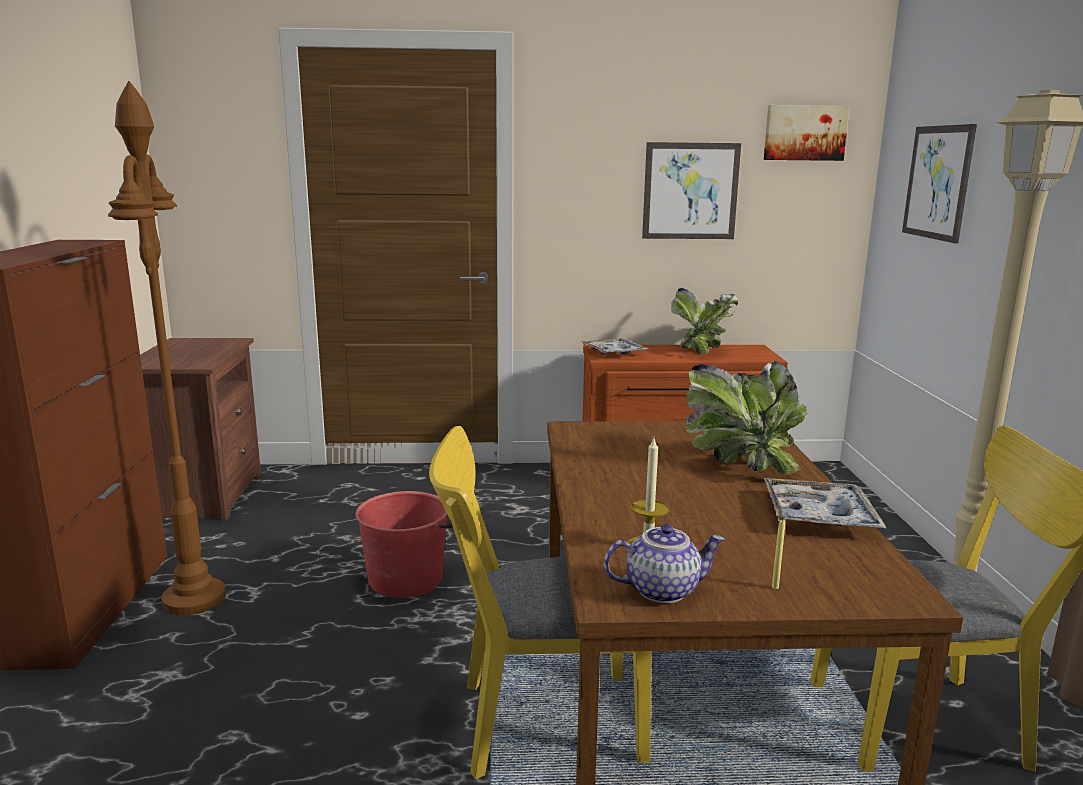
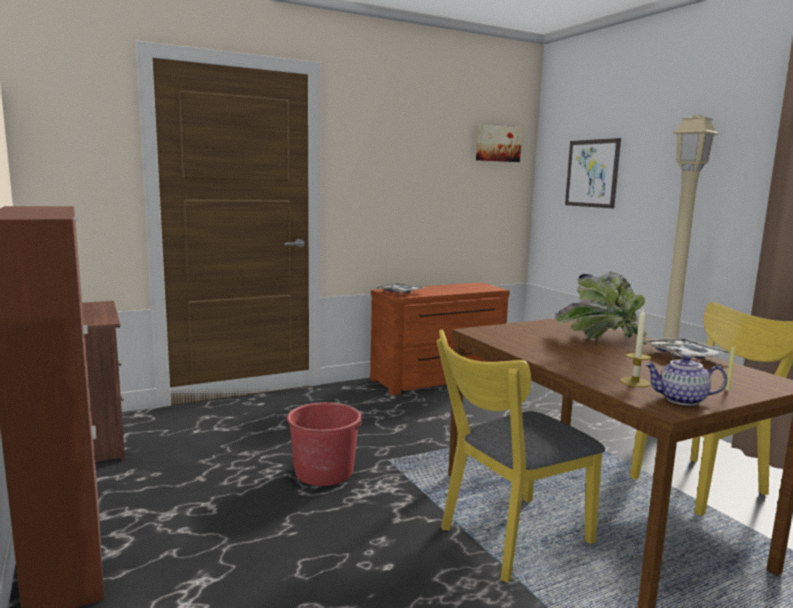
camera: 25 degrees left, 5 degrees down
brown floor lamp [108,81,226,615] -> none
teapot [604,524,725,603] -> teapot turned 135 degrees counterclockwise [644,355,727,406]
picture [642,142,741,239] -> none
potted plant [671,288,738,354] -> none

